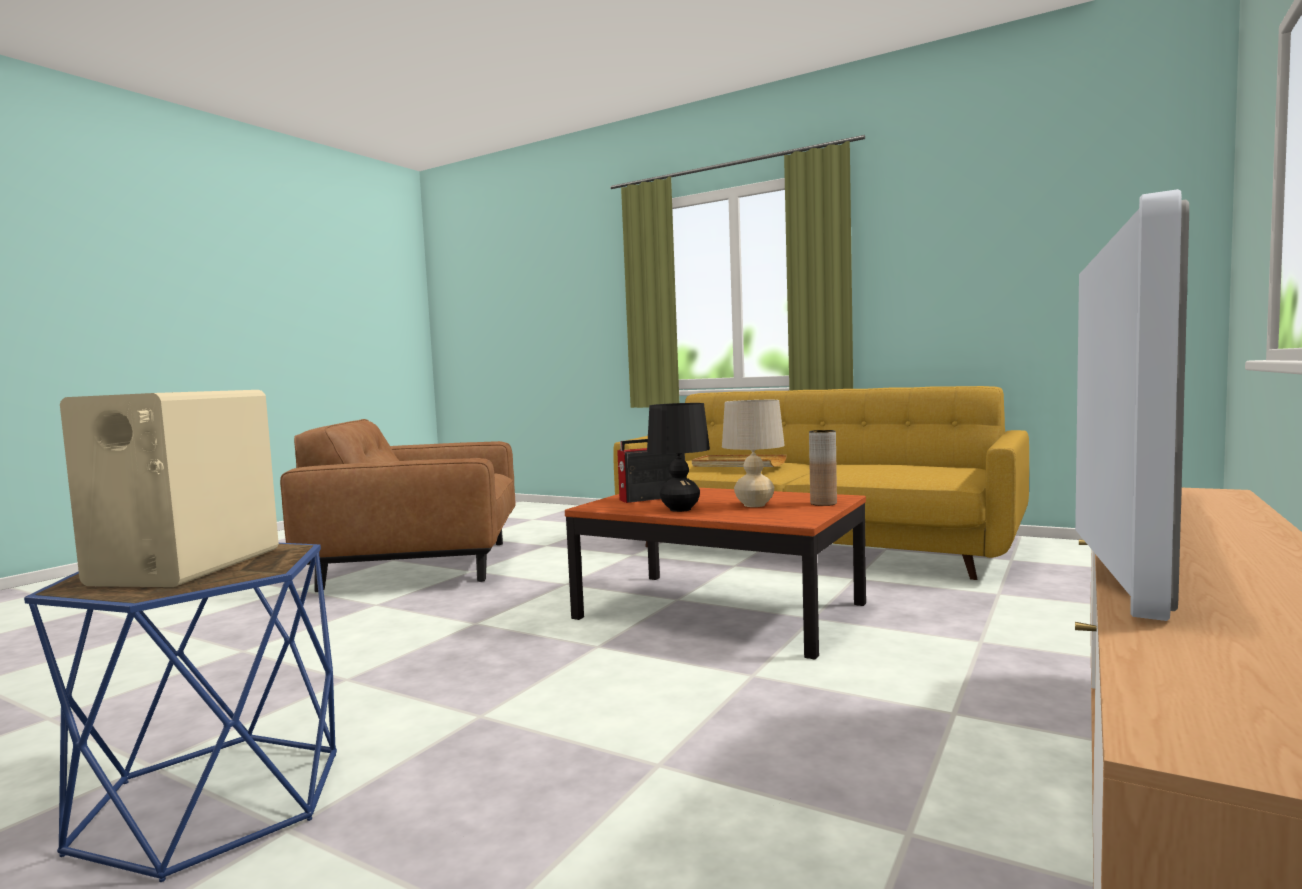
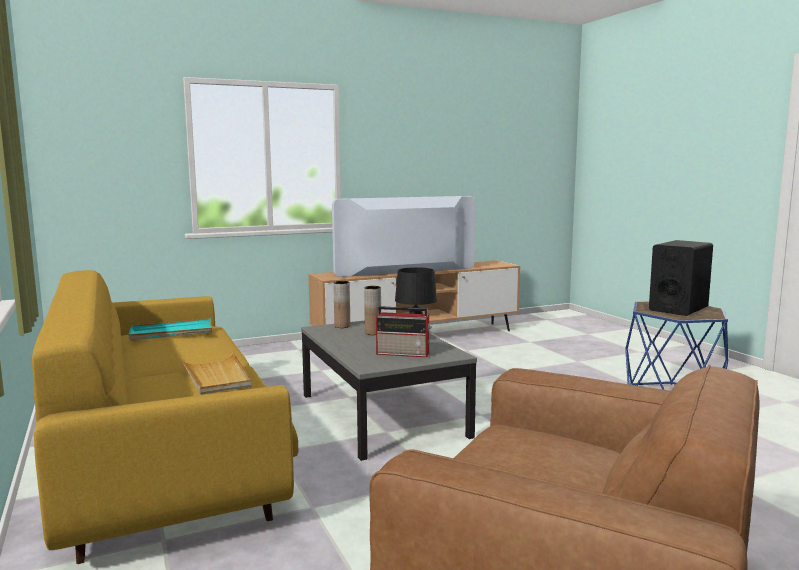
camera: 145 degrees left, 5 degrees up
beige speaker [60,390,279,587] -> black speaker [649,240,713,316]
brown coffee table [565,488,866,660] -> grey coffee table [301,321,477,461]
beige table lamp [722,400,785,507] -> brown vase [364,286,381,335]
none -> turquoise tray [128,318,212,341]

